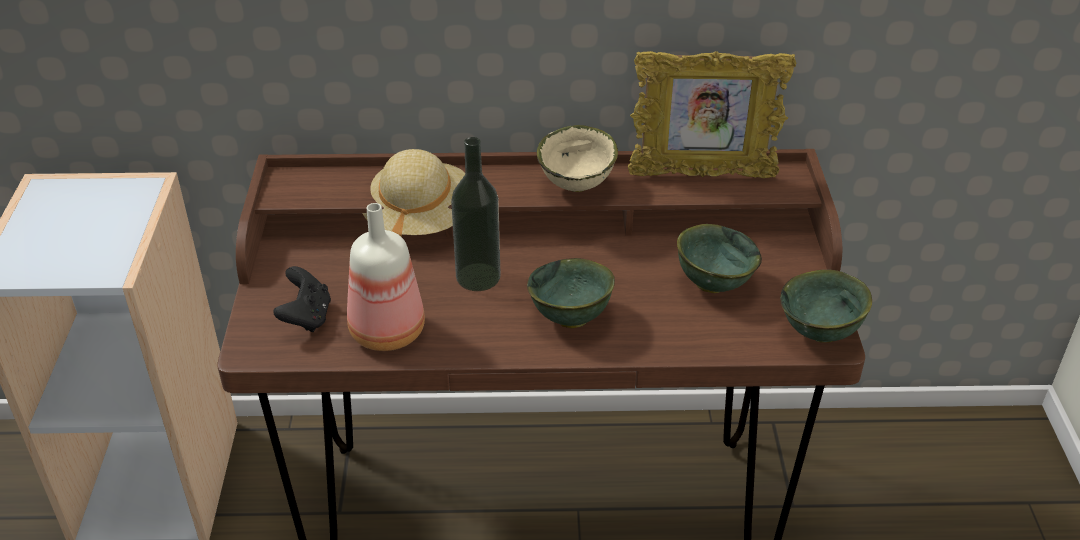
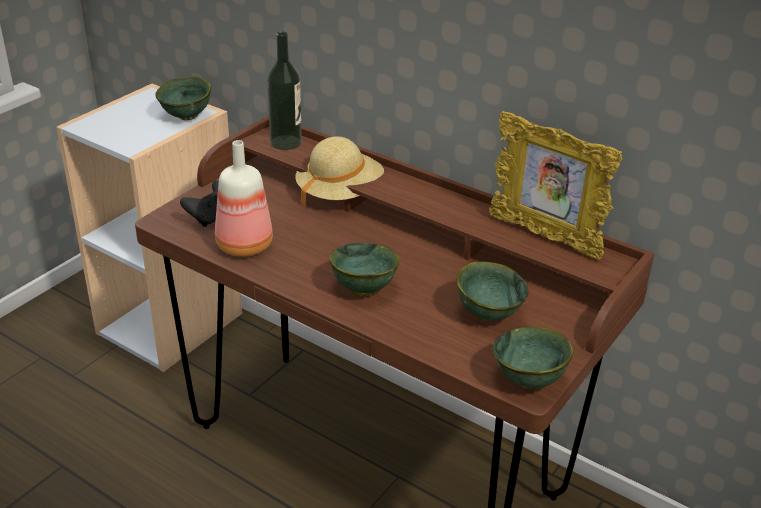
camera: 35 degrees right, 5 degrees down
bottle [451,137,501,291] -> bottle moved to [267,32,302,150]
beige bowl [537,125,618,192] -> none
none -> green bowl [156,77,211,120]

